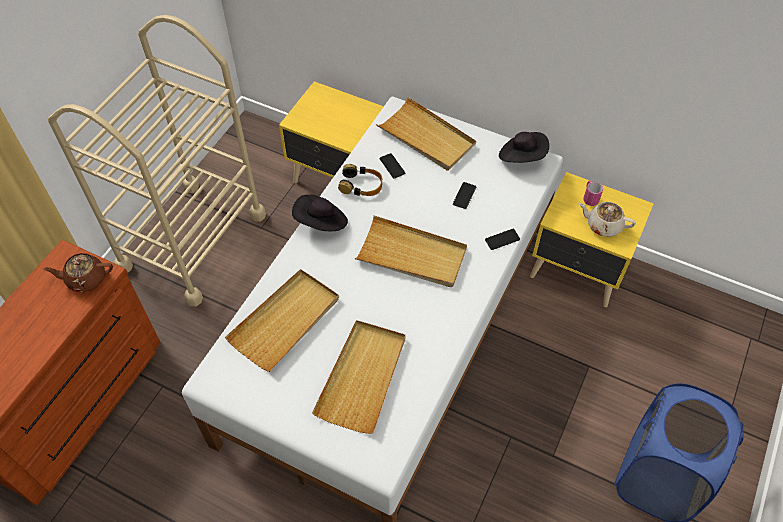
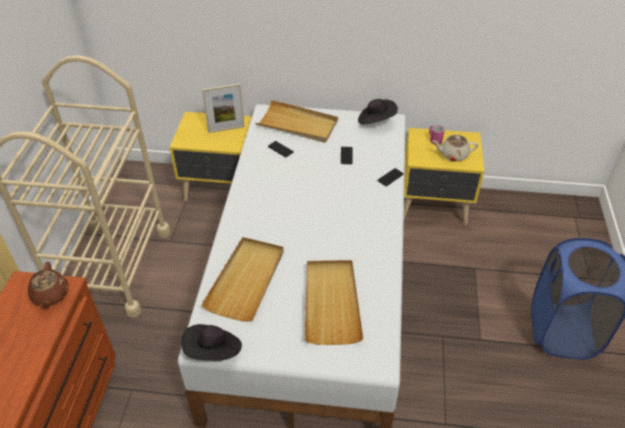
camera: 20 degrees left, 10 degrees down
brown teapot [43,253,113,292] -> brown teapot turned 75 degrees counterclockwise [28,261,68,308]
black hat [292,195,348,231] -> black hat moved to [181,324,242,361]
headphones [338,164,382,196] -> none
beige tray [355,215,467,287] -> none
none -> picture frame [202,83,244,133]

